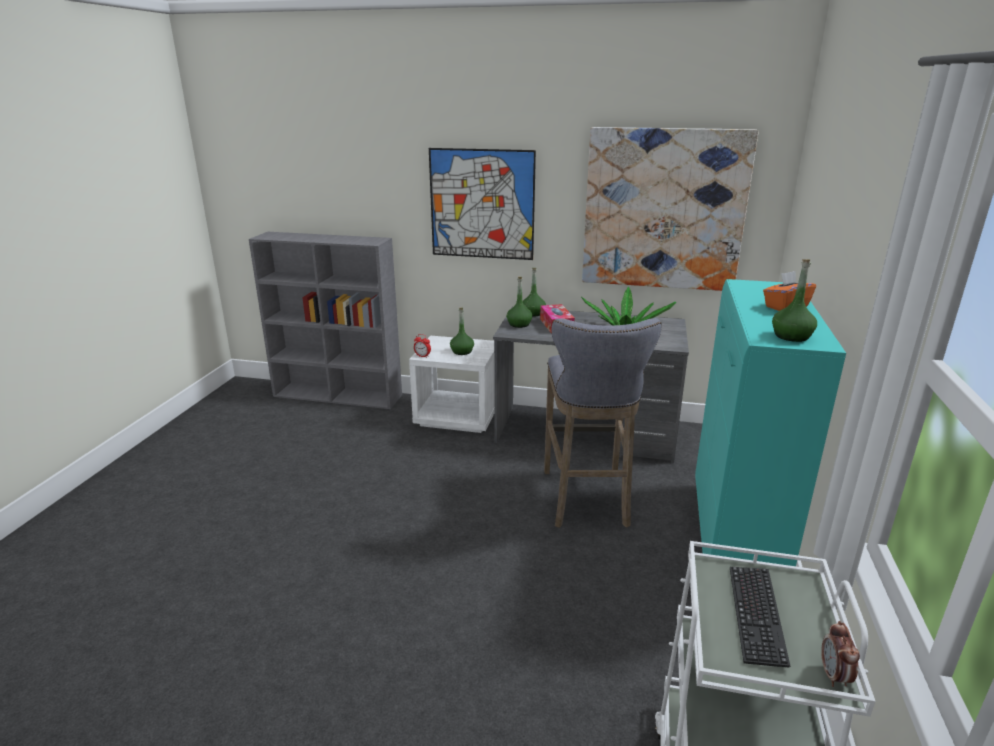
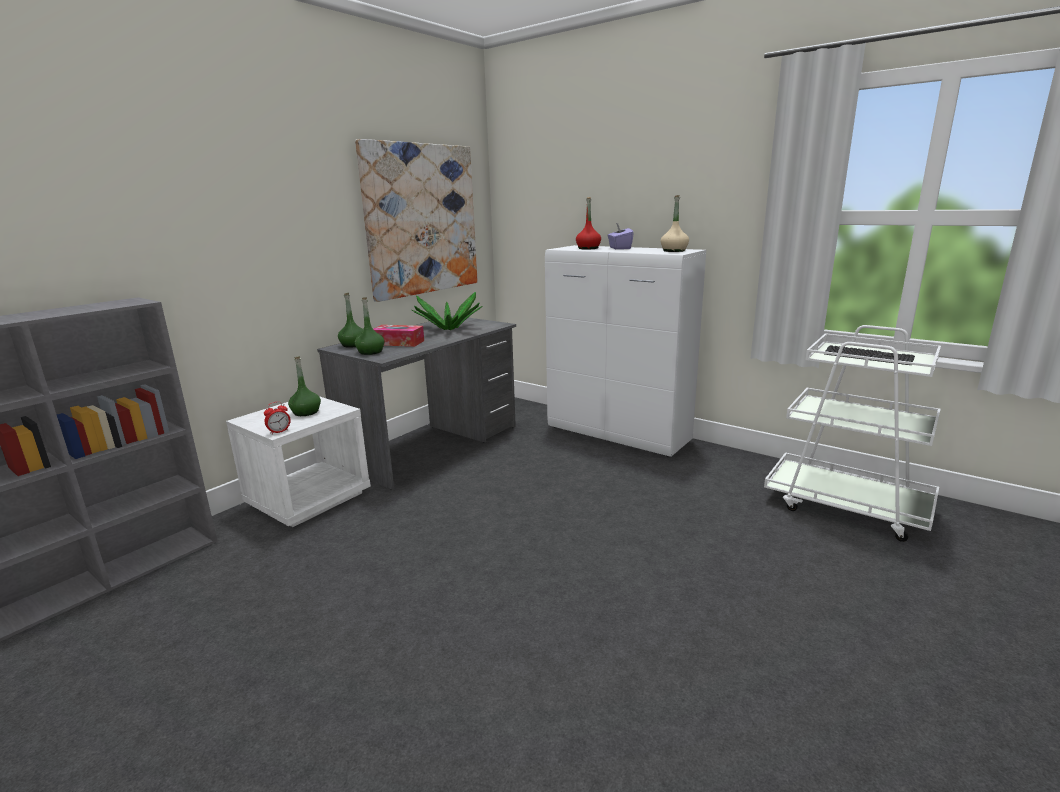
camera: 65 degrees left, 5 degrees down
picture [429,148,536,260] -> none
grey stool [544,318,662,528] -> none
turquoise cabinet [695,279,846,566] -> white cabinet [545,245,706,457]
orange tissue box [763,271,816,311] -> purple tissue box [607,223,634,249]
green bottle [772,259,817,342] -> beige bottle [661,195,689,252]
alarm clock [821,621,860,687] -> none
none -> red bottle [576,197,601,249]

